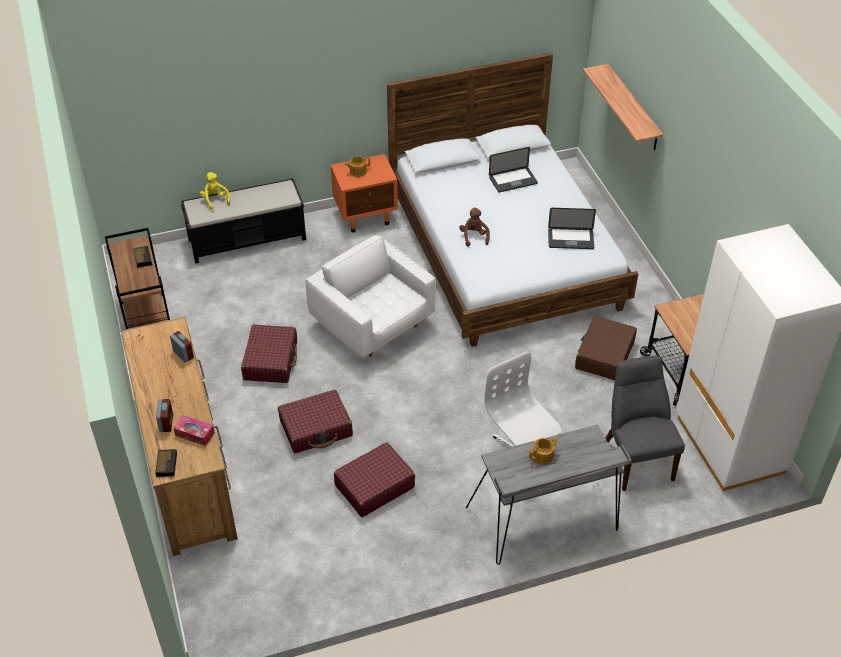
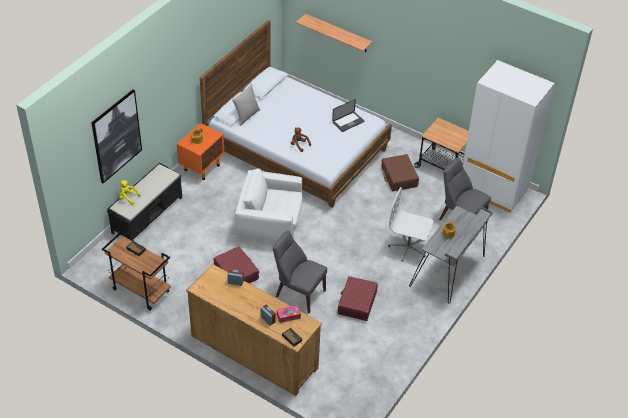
camera: 40 degrees left, 0 degrees up
red suitcase [278,389,353,453] -> grey chair [273,230,327,313]
laptop [489,147,538,192] -> none
none -> picture [91,90,142,183]
none -> grey pillow [232,84,260,126]

